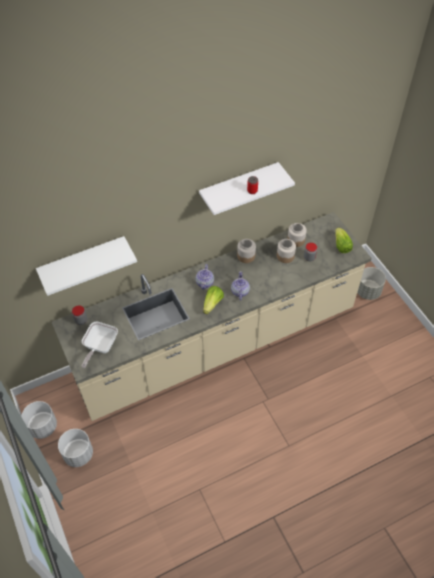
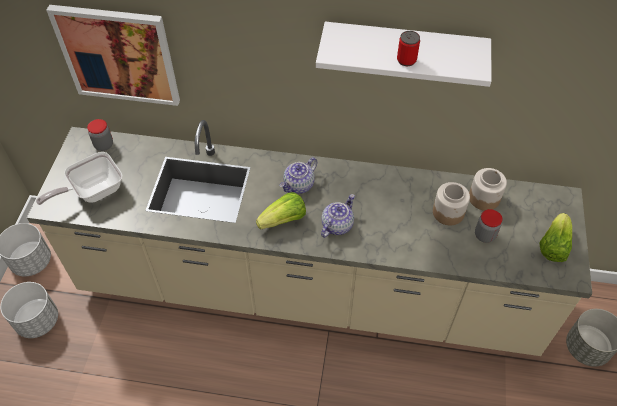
camera: 35 degrees right, 0 degrees up
white shelf [36,236,137,296] -> picture [46,5,180,106]
jar [237,239,256,263] -> none

